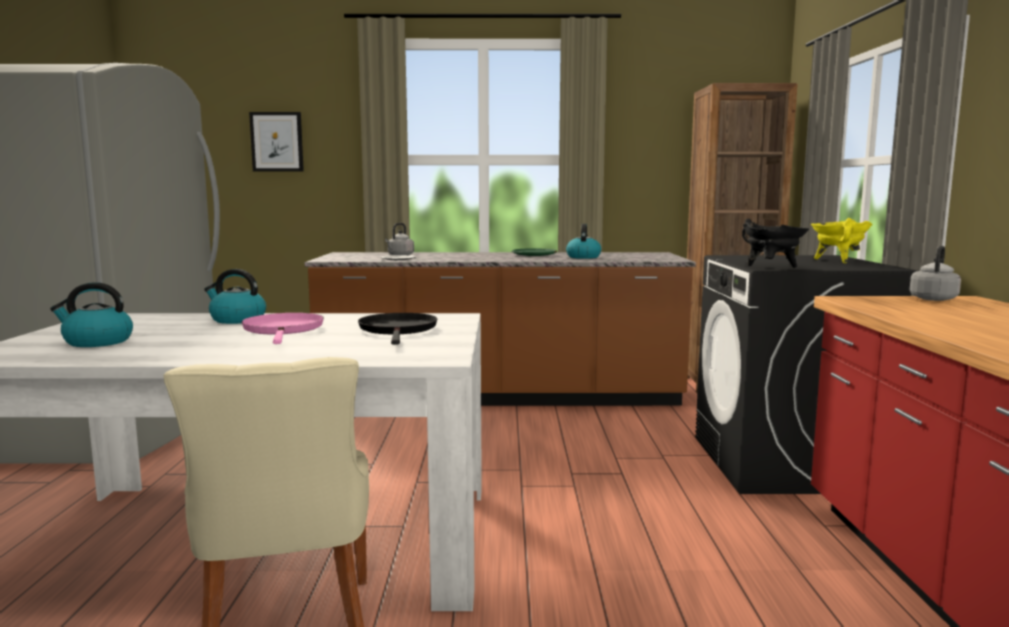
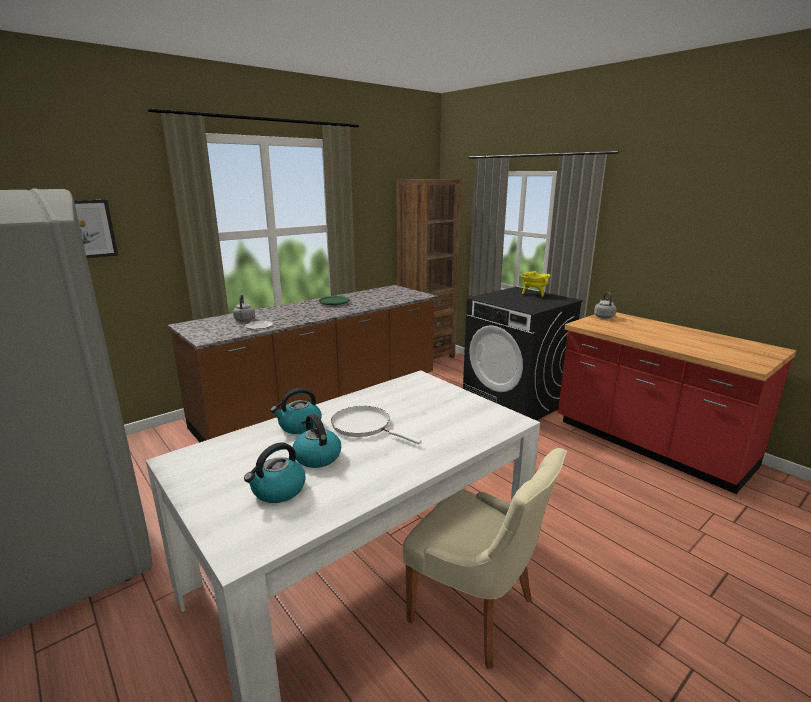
camera: 40 degrees left, 10 degrees up
pink frying pan [241,313,324,344] -> white frying pan [331,406,422,444]
black frying pan [358,313,438,345] -> none
kettle [566,224,601,259] -> kettle moved to [293,414,341,468]
black cooking pot [742,219,809,268] -> none

